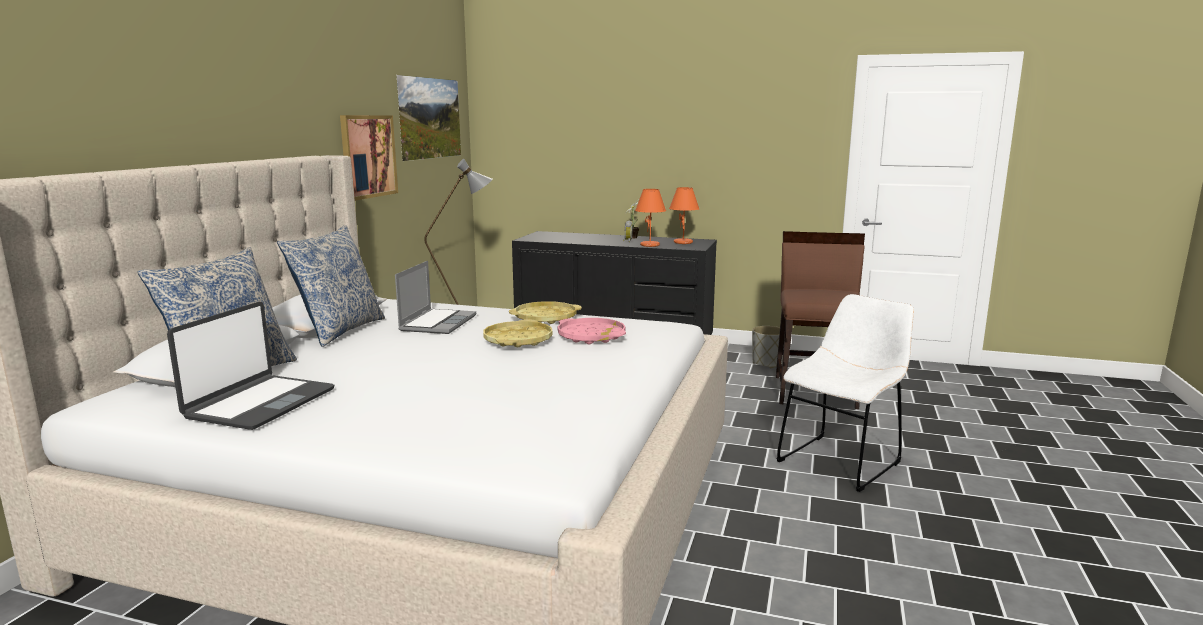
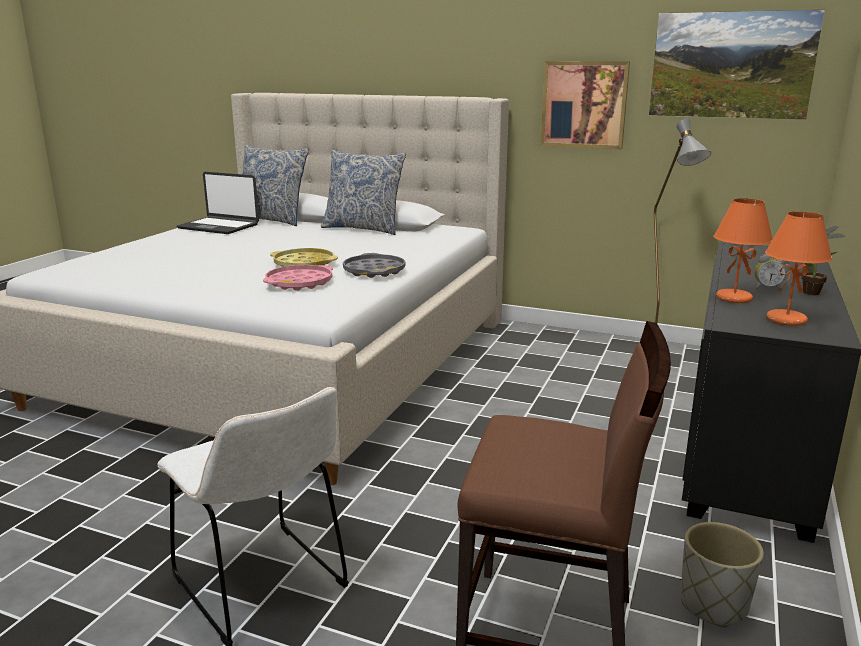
camera: 95 degrees right, 5 degrees up
laptop [395,261,476,334] -> none
yellow tray [509,301,582,324] -> grey tray [343,253,406,278]

